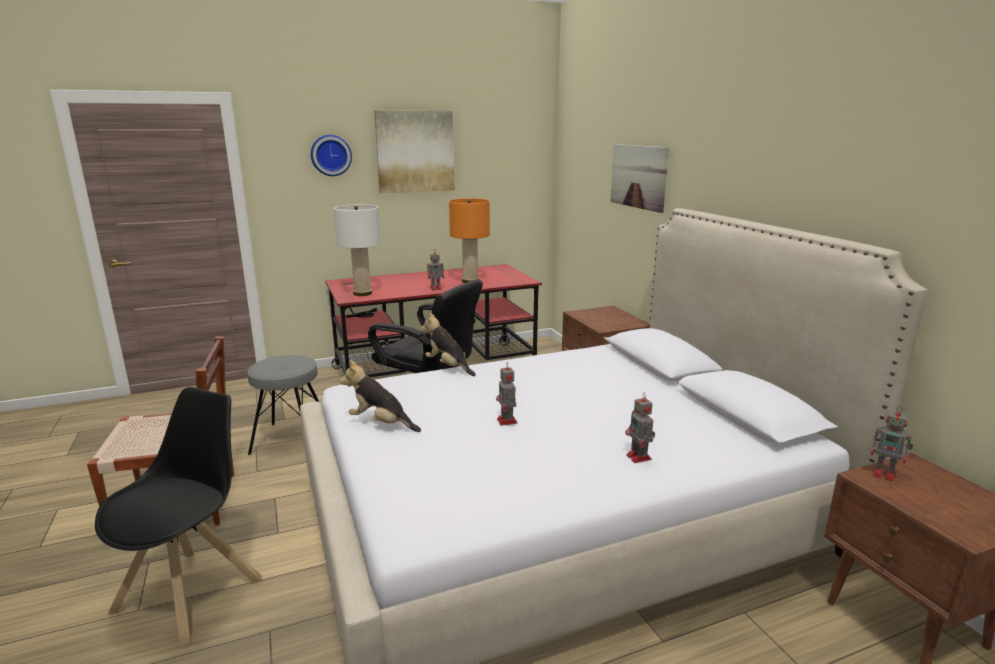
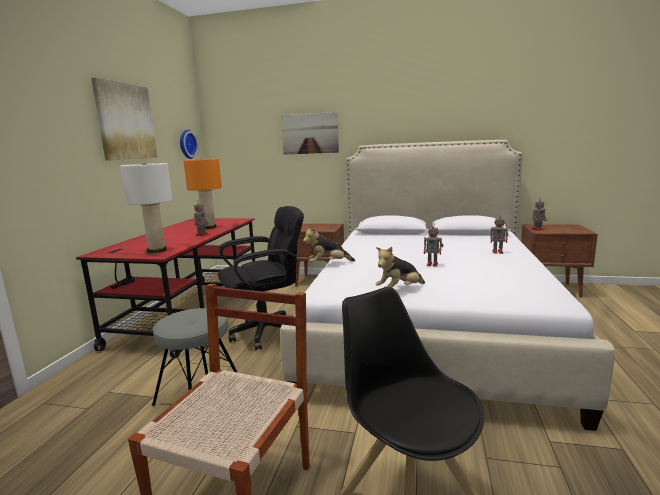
camera: 55 degrees left, 5 degrees down
wall clock [311,135,352,176] -> wall clock moved to [180,130,198,159]

